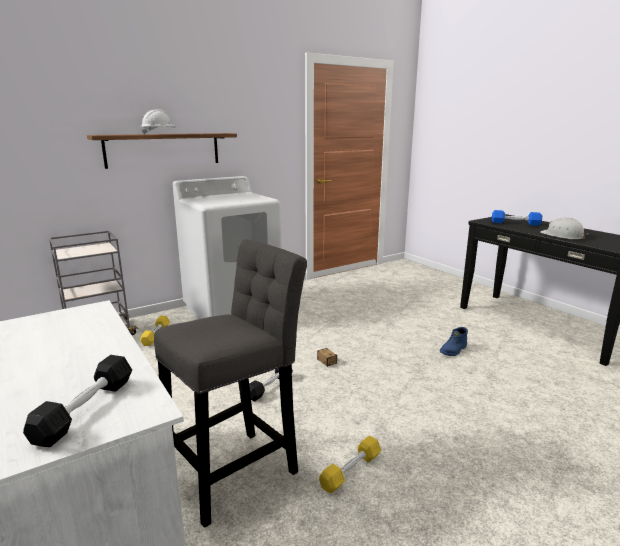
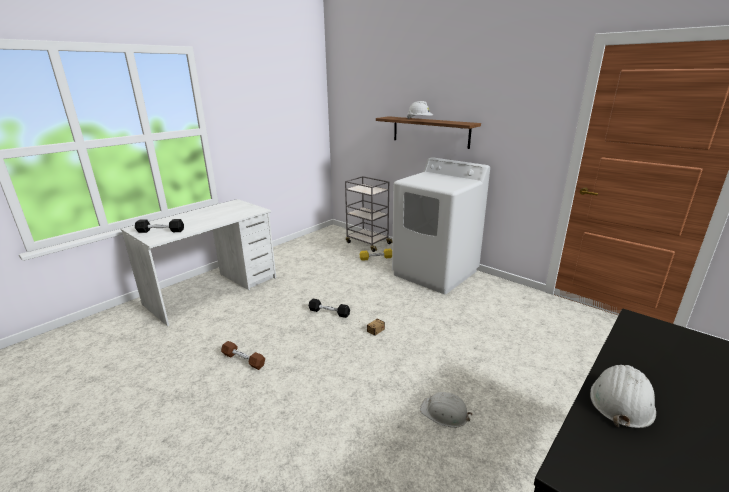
camera: 75 degrees right, 5 degrees up
grey stool [154,239,307,528] -> none
yellow dumbbell [319,435,381,494] -> brown dumbbell [221,341,265,370]
blue boot [440,327,468,356] -> white hard hat [420,392,472,428]
blue dumbbell [492,210,542,226] -> none

